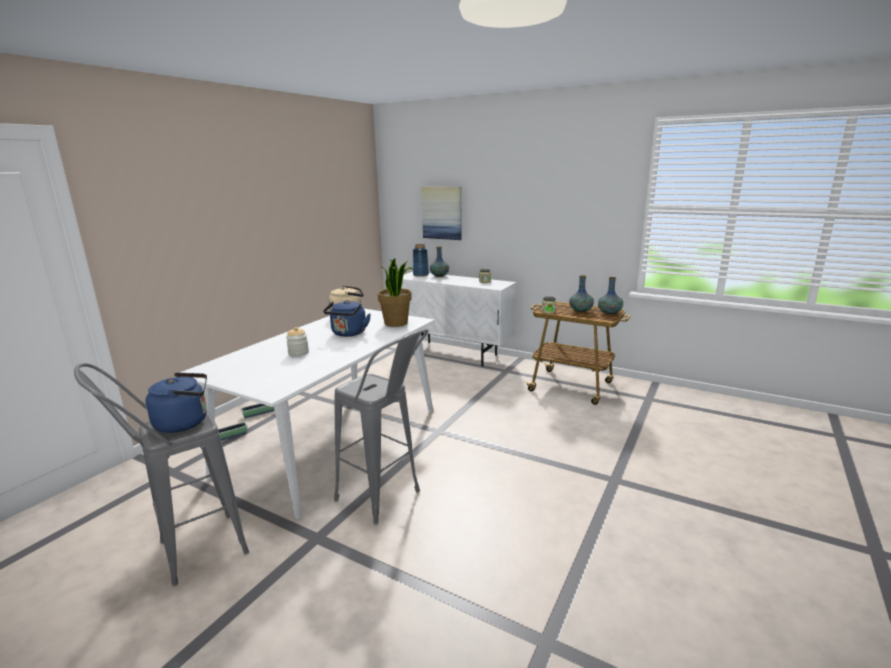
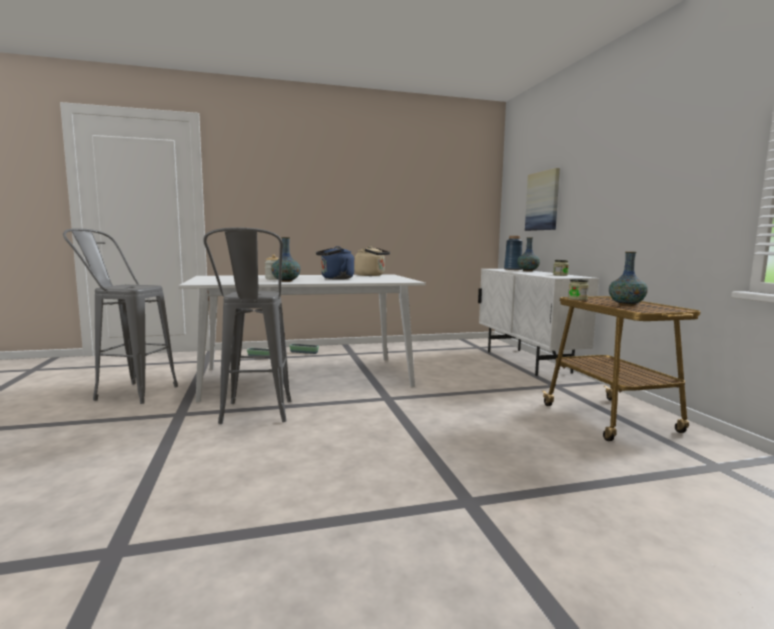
camera: 45 degrees right, 10 degrees down
blue kettle [146,372,207,433] -> none
potted plant [378,258,413,327] -> none
vase [598,277,623,315] -> vase moved to [271,237,301,282]

